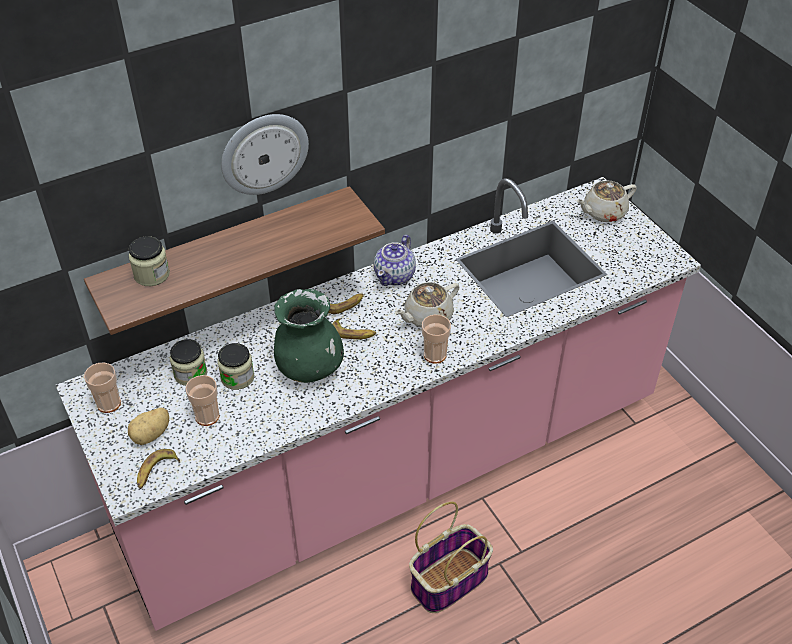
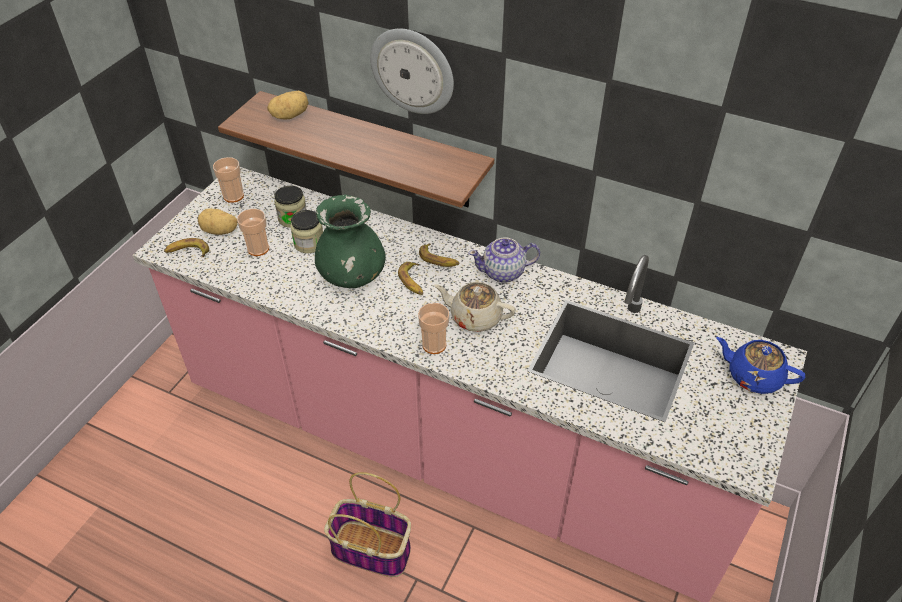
camera: 55 degrees right, 0 degrees up
jar [129,236,170,286] -> potato [267,91,308,120]
beige teapot [576,180,637,222] -> blue teapot [716,337,805,394]

